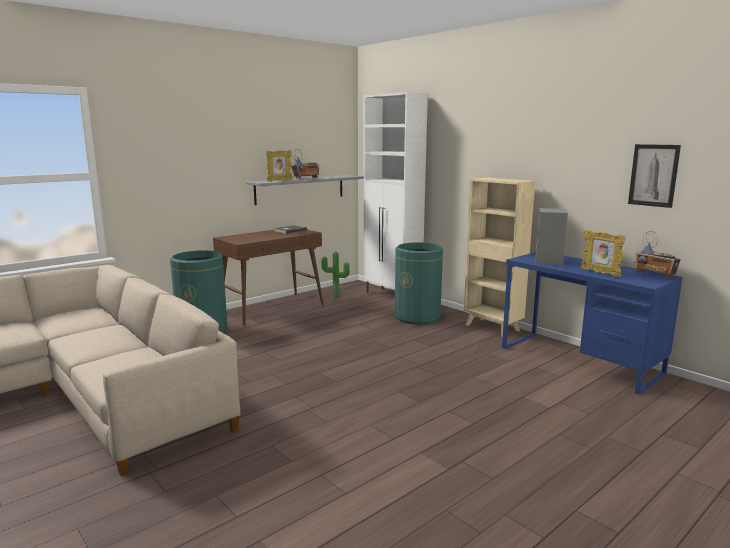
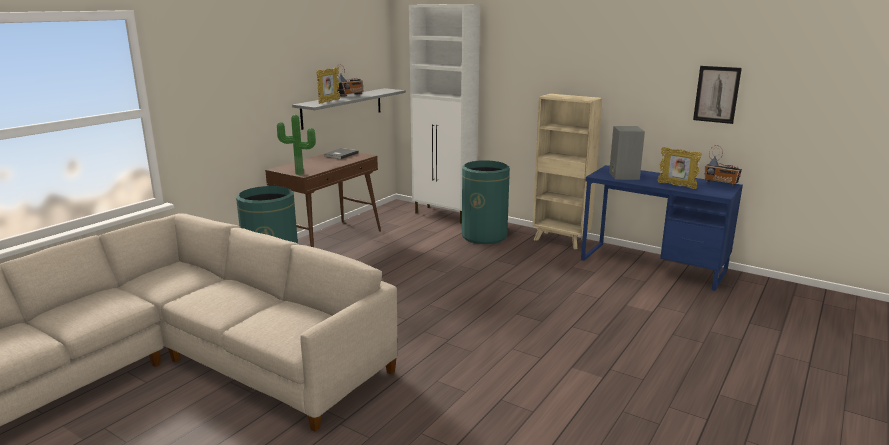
camera: 15 degrees left, 5 degrees up
potted plant [322,251,350,297] -> potted plant moved to [277,115,316,175]

